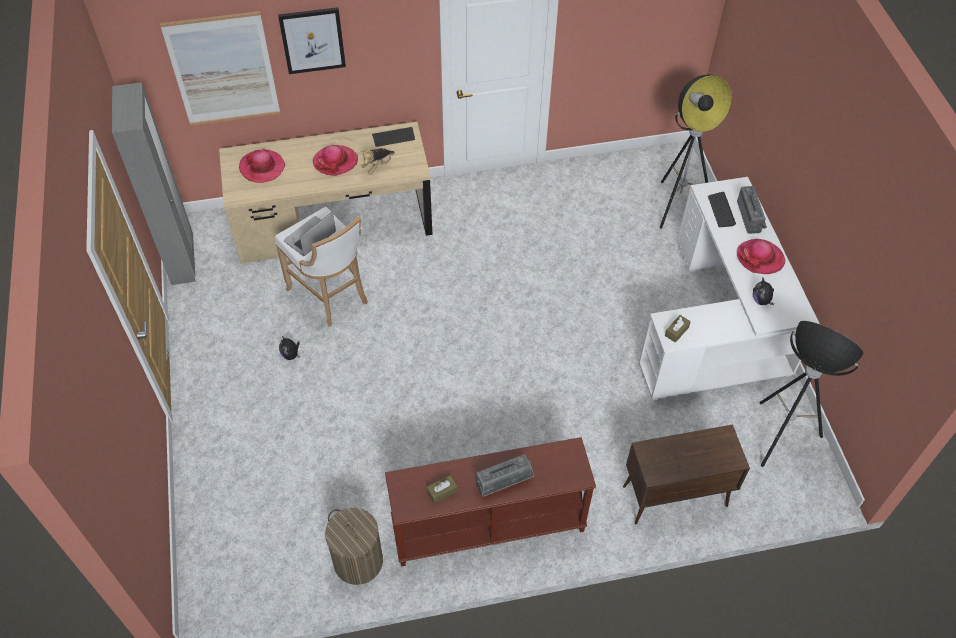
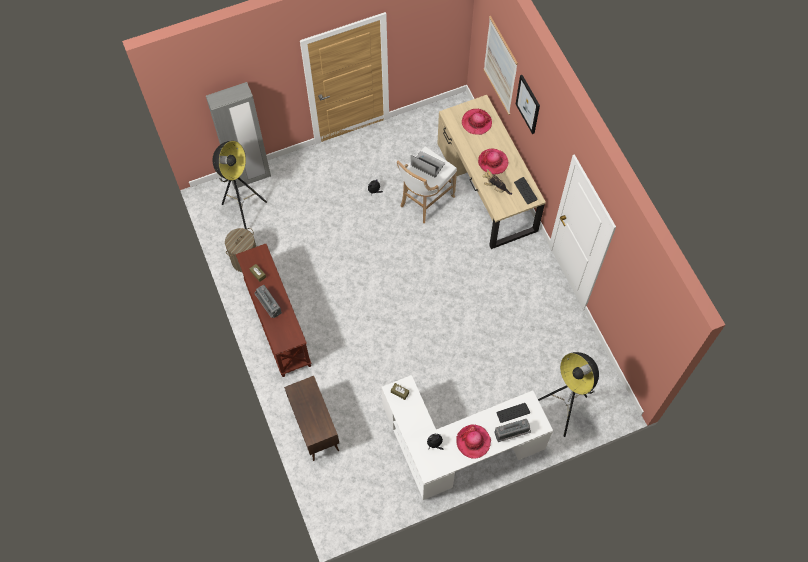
camera: 80 degrees right, 10 degrees up
grey wardrobe [112,83,196,285] -> grey wardrobe moved to [206,82,271,189]
floor lamp [760,321,864,467] -> floor lamp moved to [212,141,267,229]

